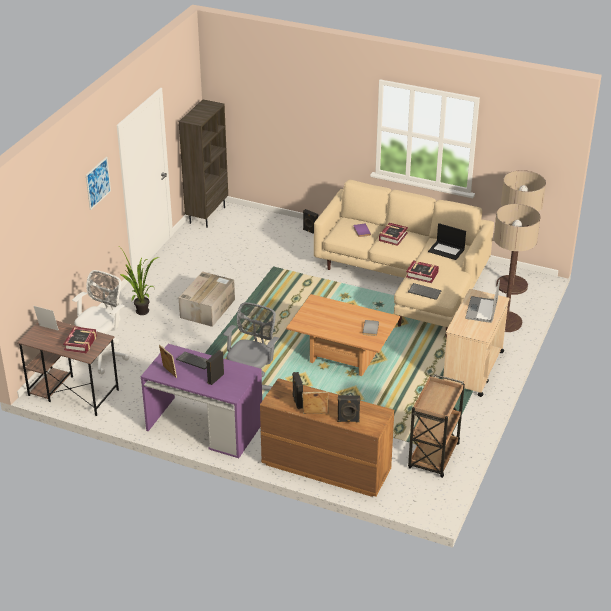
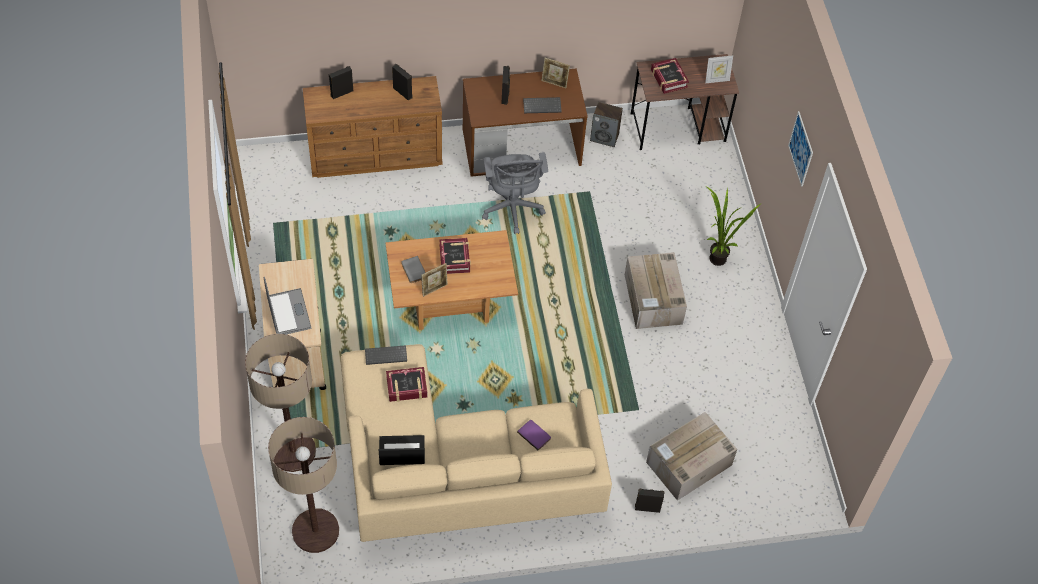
camera: 145 degrees right, 20 degrees up
white office chair [71,270,129,374] -> none
purple desk [141,344,262,458] -> brown desk [463,69,588,177]
brown bookcase [179,99,228,228] -> none
picture frame [302,391,328,414] -> picture frame moved to [421,263,448,297]
book [379,223,408,246] -> book moved to [439,238,471,274]
brown cart [408,374,465,478] -> none
none -> speaker [590,102,623,147]
none -> cardboard box [646,412,737,501]

